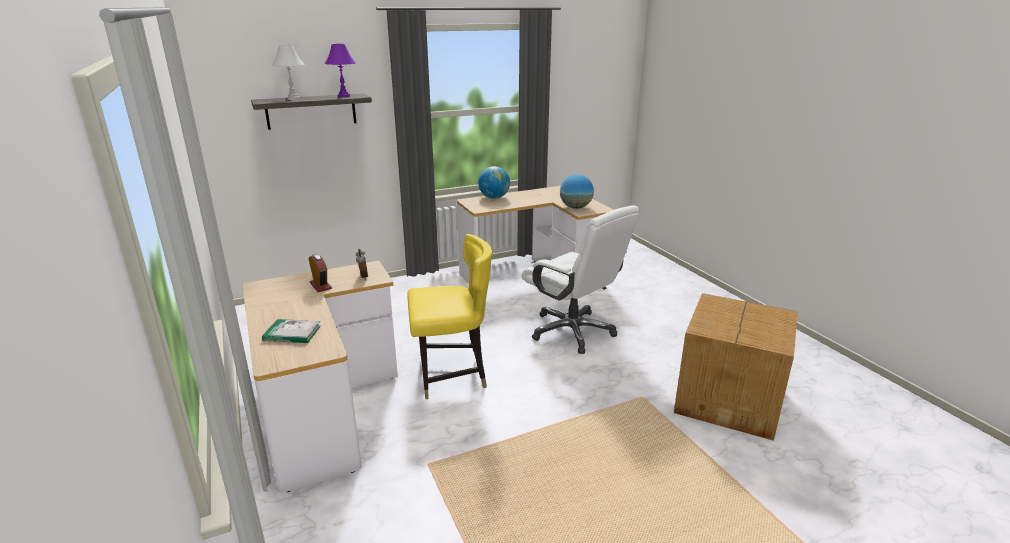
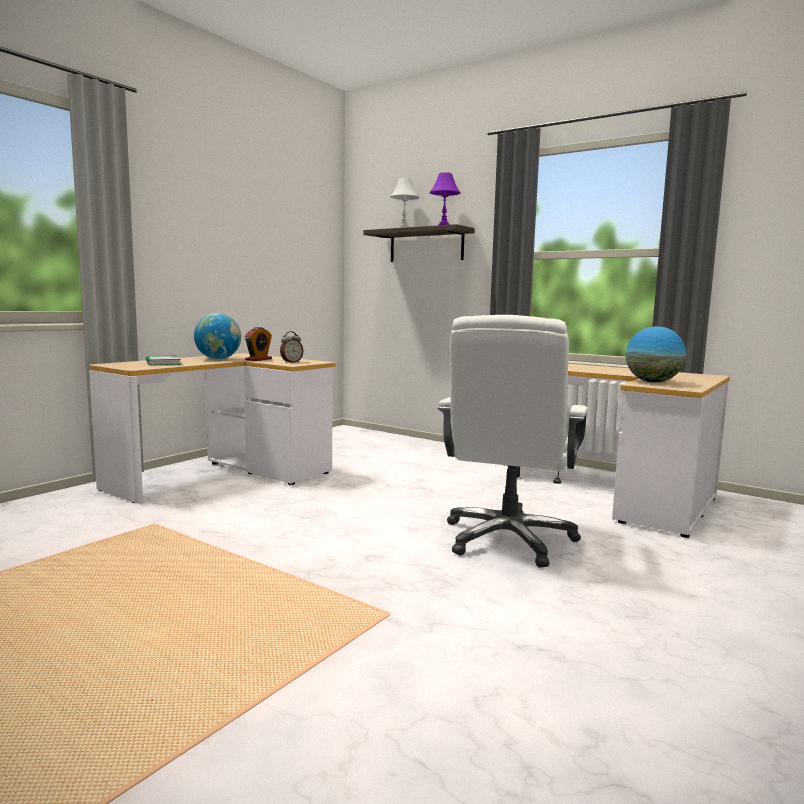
camera: 60 degrees right, 15 degrees down
yellow chair [407,234,492,399] -> none
globe [478,166,510,199] -> globe moved to [194,313,241,359]
cardboard box [674,293,798,441] -> none

